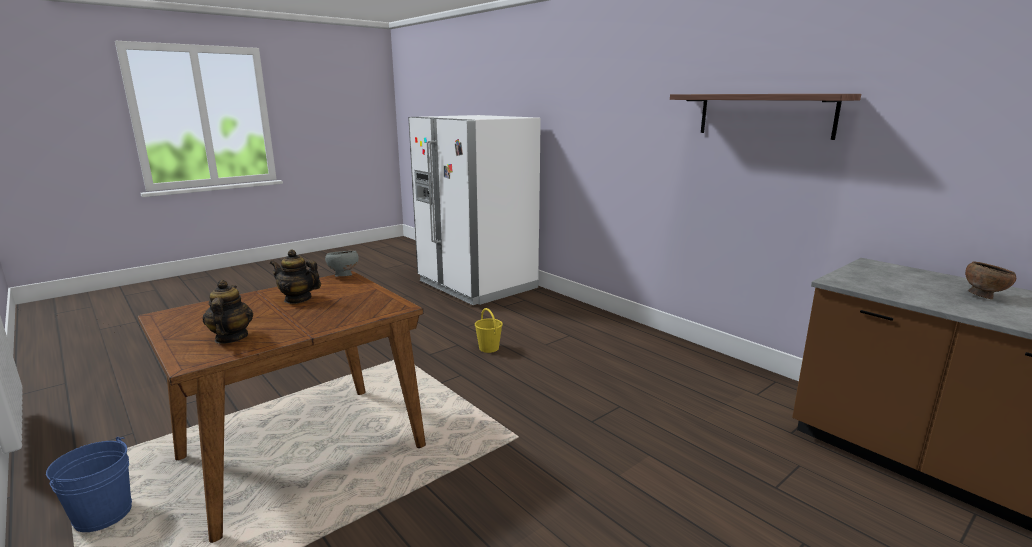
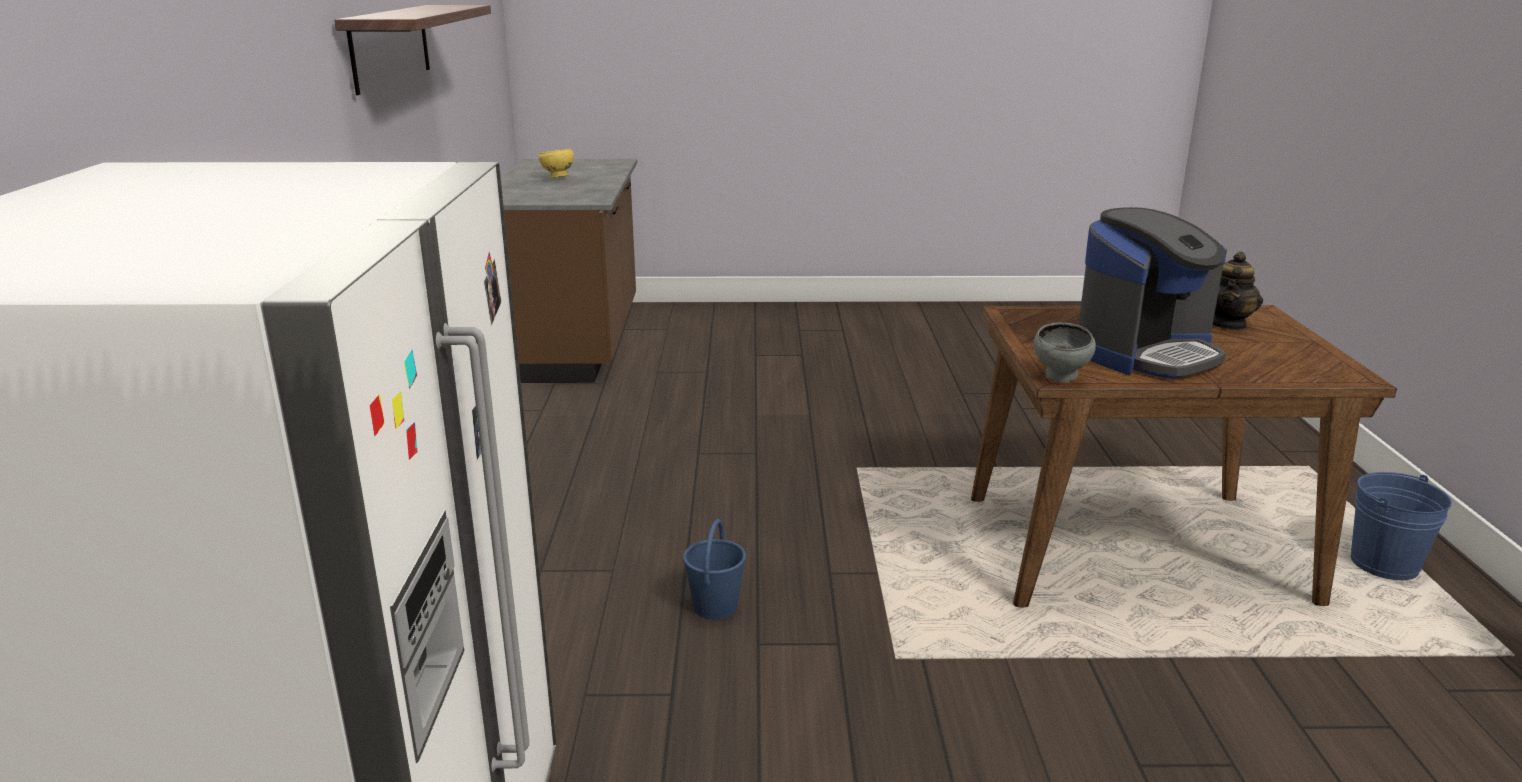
camera: 140 degrees left, 5 degrees up
teapot [270,250,321,304] -> coffee machine [1079,207,1227,379]
yellow bucket [475,308,503,353] -> blue bucket [683,519,746,620]
brown bowl [965,261,1016,299] -> yellow bowl [539,148,574,178]

